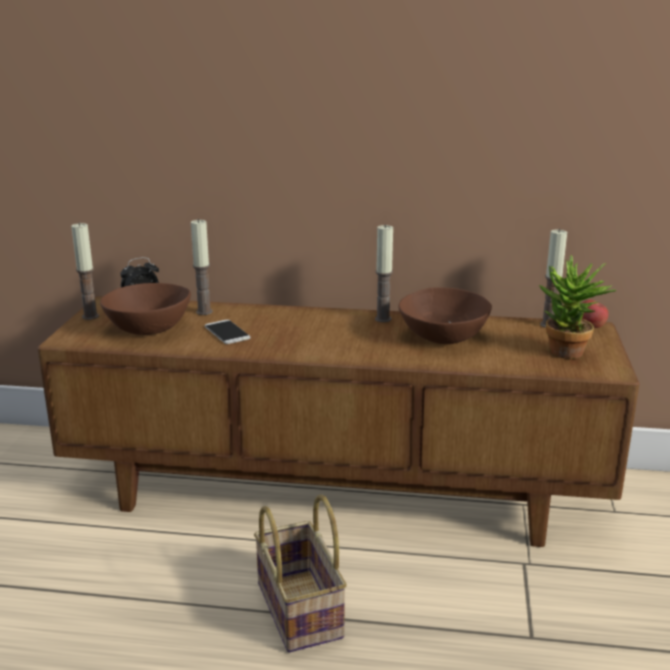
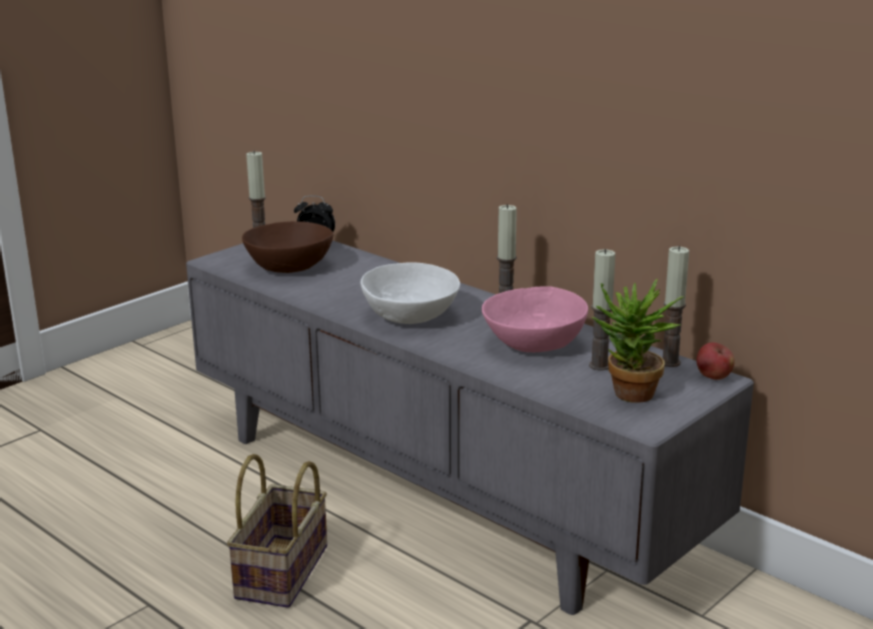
camera: 35 degrees right, 0 degrees up
brown tv stand [38,296,640,547] -> grey tv stand [186,240,754,615]
candle [191,219,213,315] -> candle moved to [589,249,615,370]
phone [205,320,251,344] -> none
brown bowl [398,287,492,344] -> pink bowl [482,286,588,352]
none -> white bowl [361,262,460,324]

